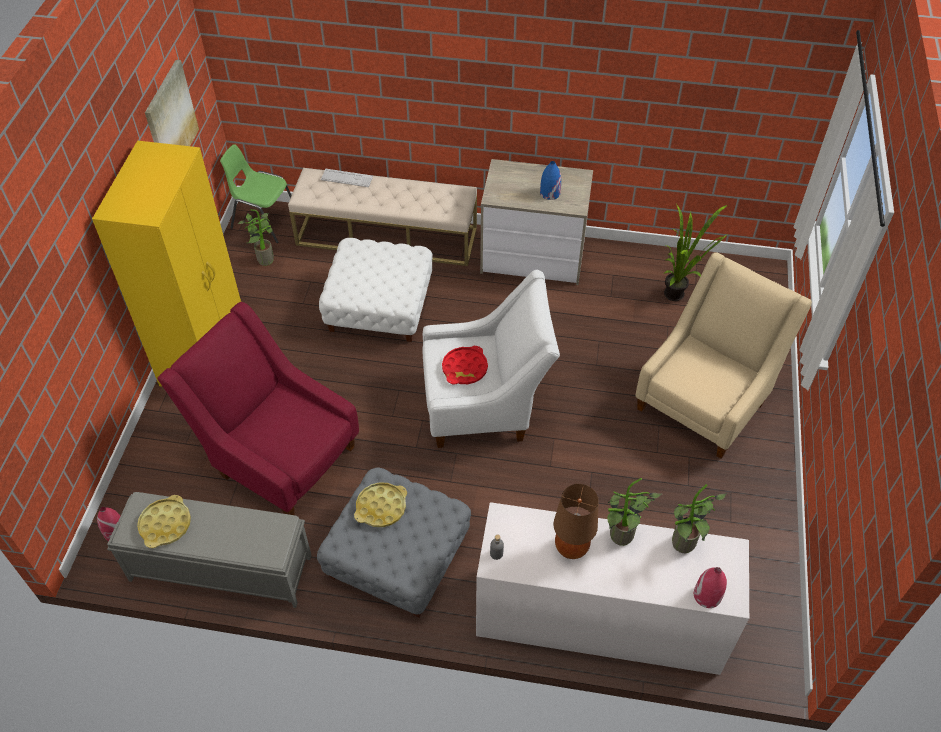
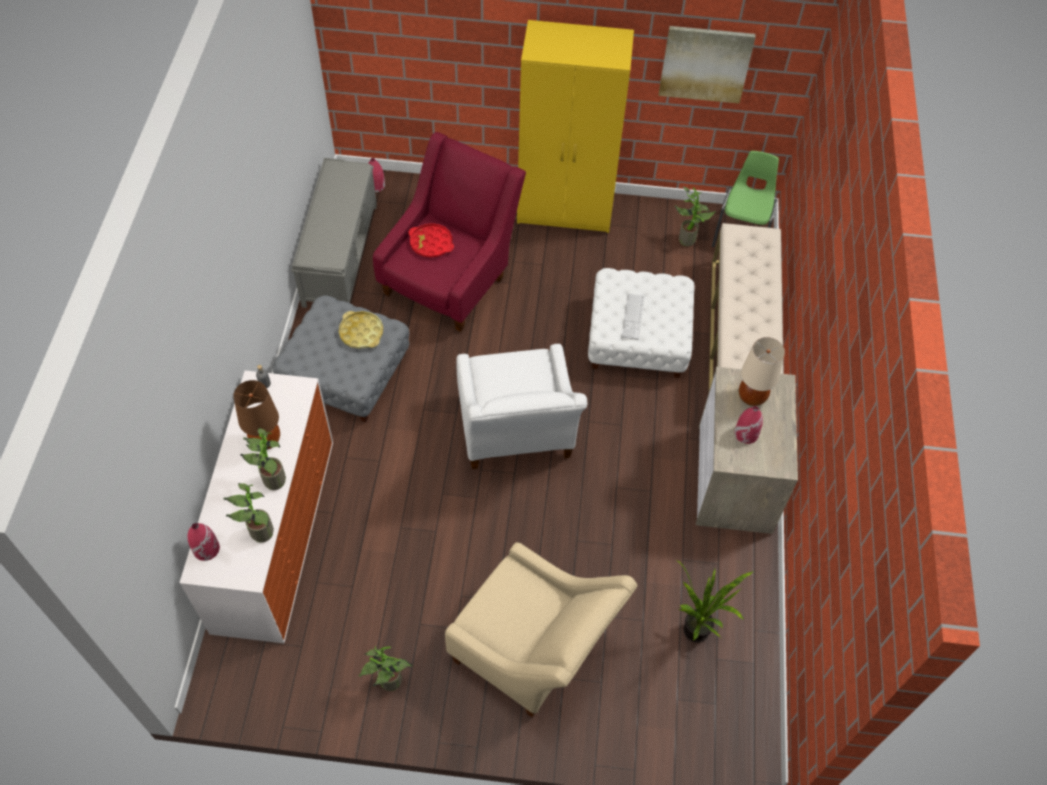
camera: 85 degrees right, 5 degrees up
yellow tray [137,495,191,548] -> none
keyboard [321,169,373,187] -> keyboard moved to [621,294,645,340]
red tray [442,346,488,384] -> red tray moved to [408,223,454,258]
blue vase [540,161,561,200] -> red vase [734,406,763,444]
none -> potted plant [359,646,413,691]
none -> beige table lamp [739,337,785,406]

